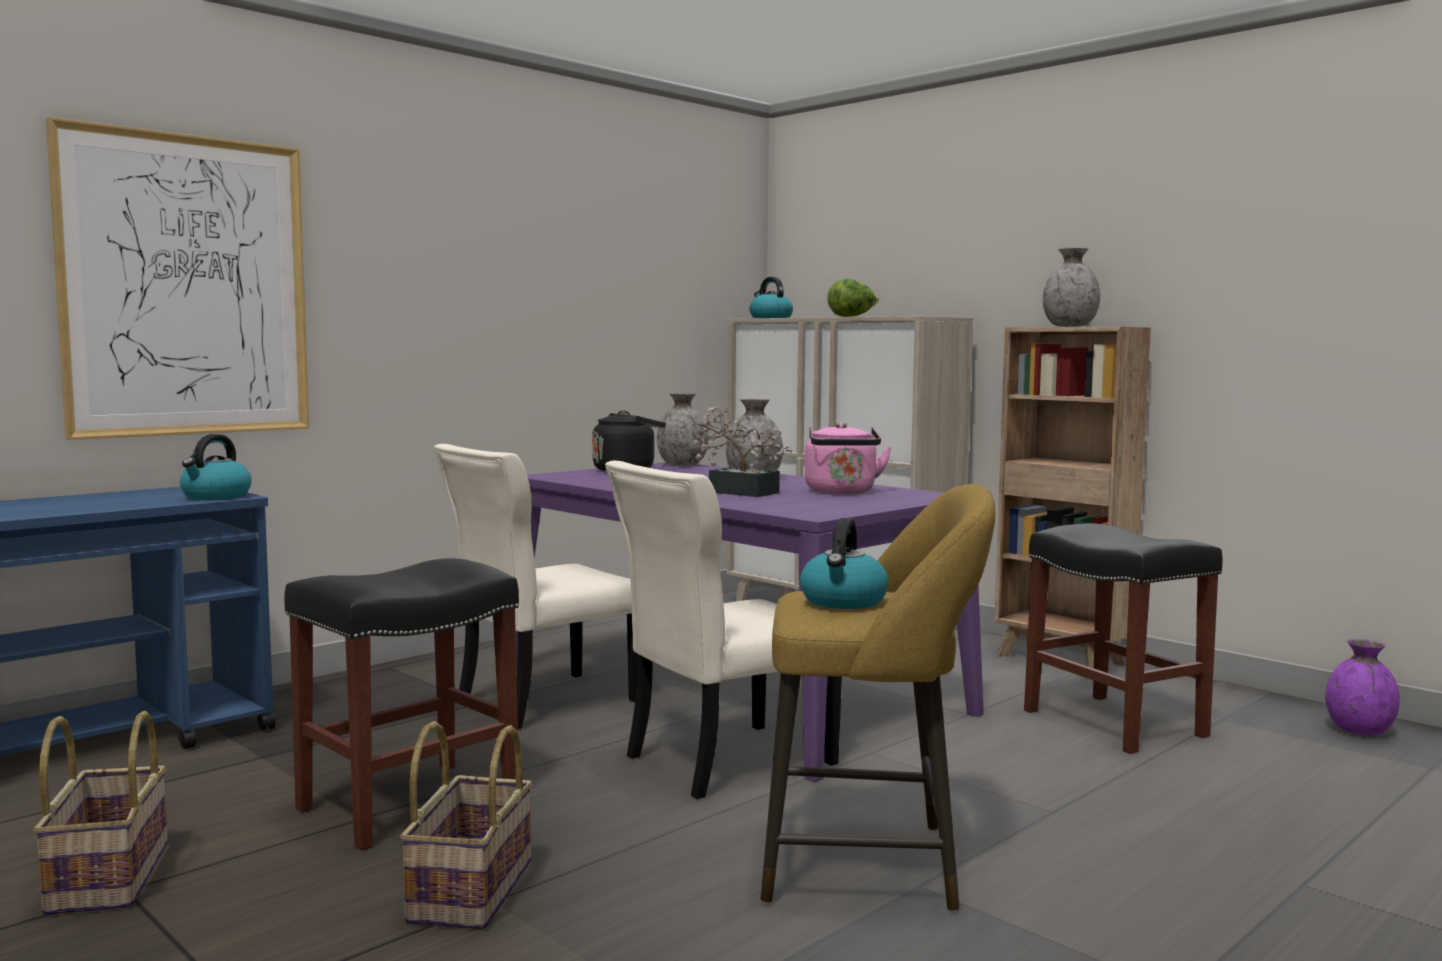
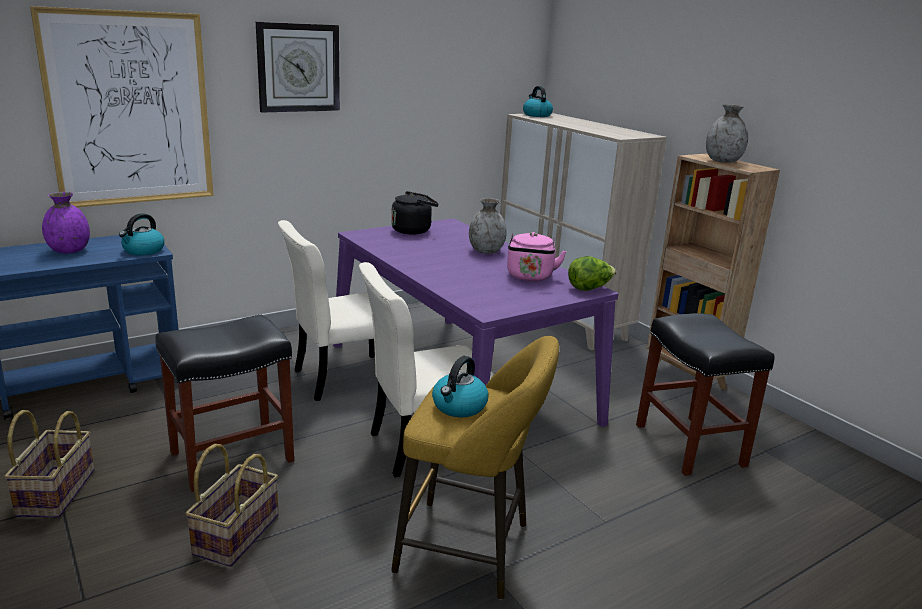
camera: 10 degrees right, 15 degrees up
grey vase [657,393,708,466] -> none
potted plant [690,406,792,497] -> none
lettuce [827,278,879,317] -> lettuce moved to [568,256,616,291]
purple vase [1325,639,1400,735] -> purple vase moved to [42,192,90,253]
none -> wall clock [256,22,340,112]

